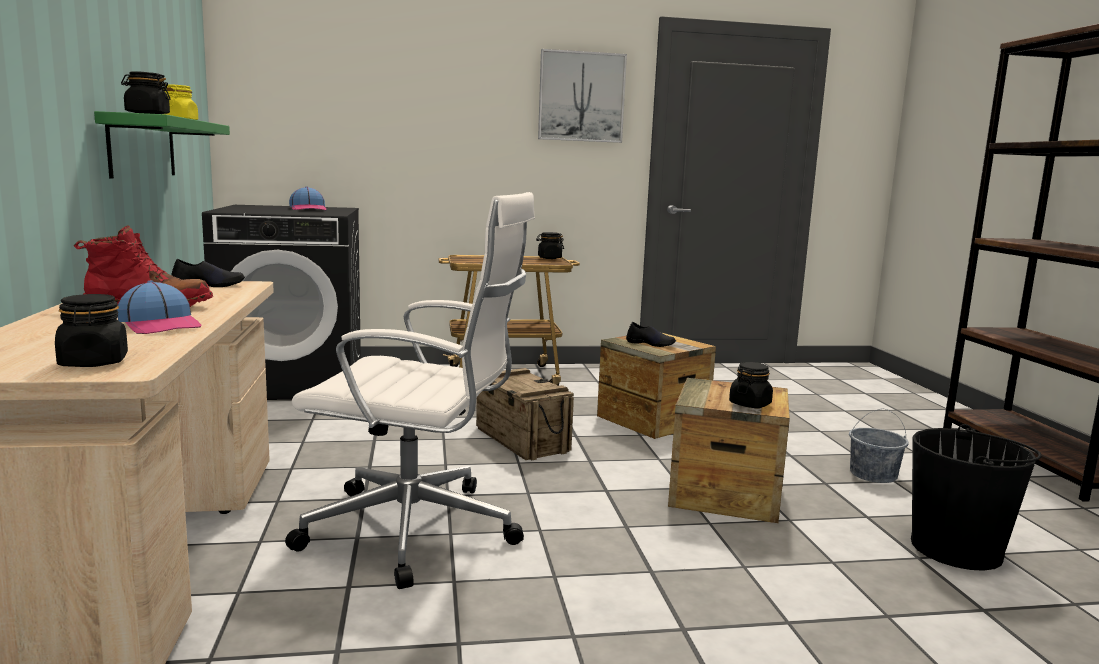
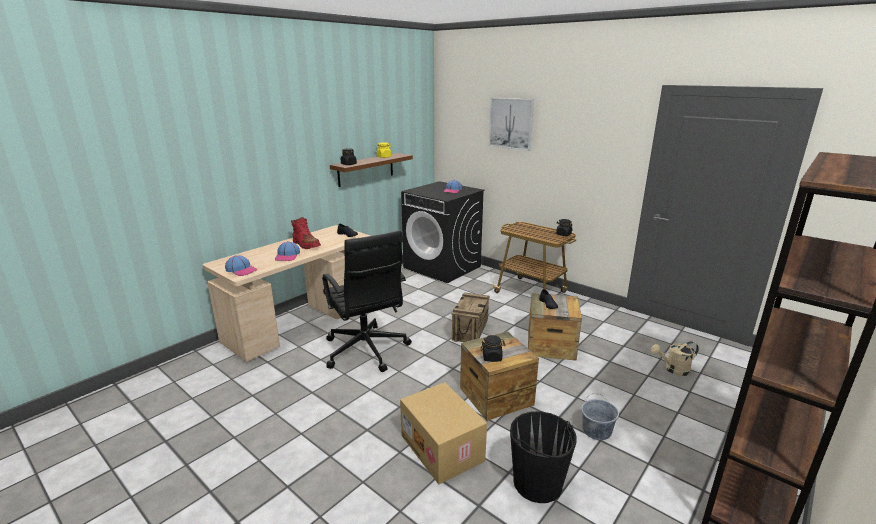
camera: 50 degrees right, 10 degrees up
black jar [55,294,128,367] -> cap [225,255,257,276]
green shelf [94,111,230,179] -> brown shelf [330,153,413,187]
white office chair [285,192,535,589] -> black office chair [322,230,412,372]
picture [538,49,627,143] -> picture moved to [489,98,534,151]
none -> cardboard box [400,382,487,484]
none -> beige watering can [651,341,699,376]

